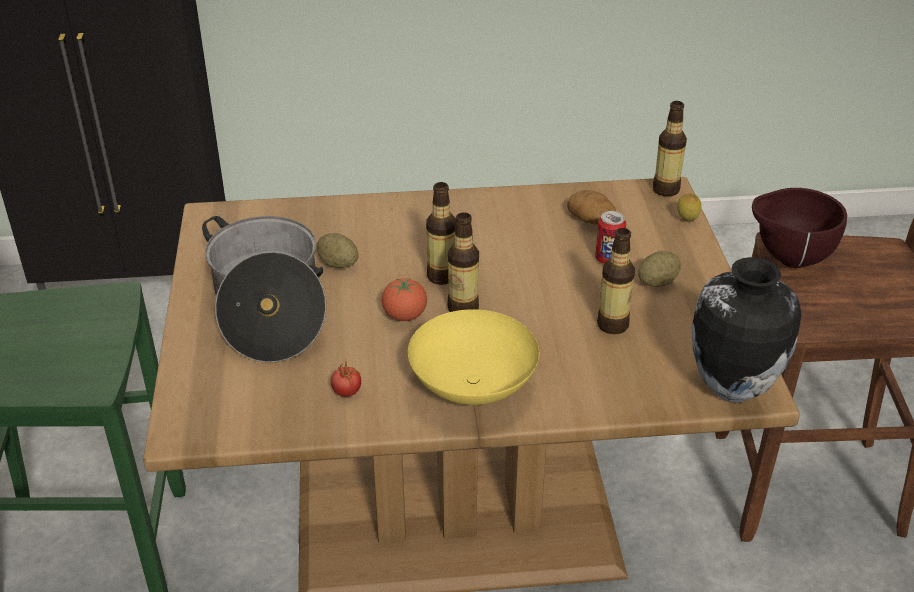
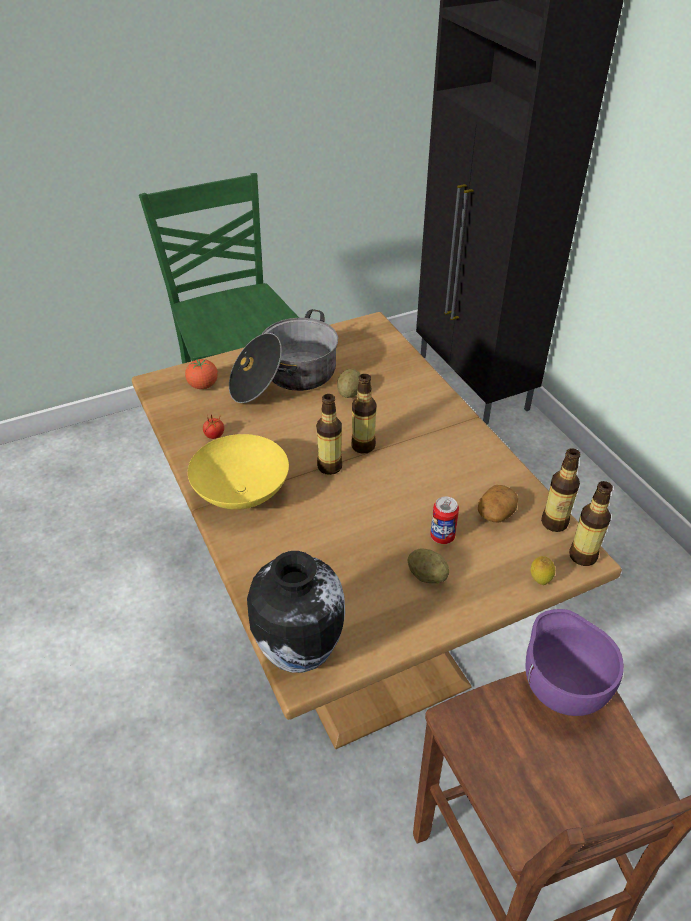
camera: 70 degrees right, 5 degrees up
tomato [381,278,427,321] -> tomato moved to [185,359,218,389]
bottle [597,228,635,334] -> bottle moved to [541,448,581,532]
brown bowl [752,188,847,268] -> purple bowl [525,609,624,716]

